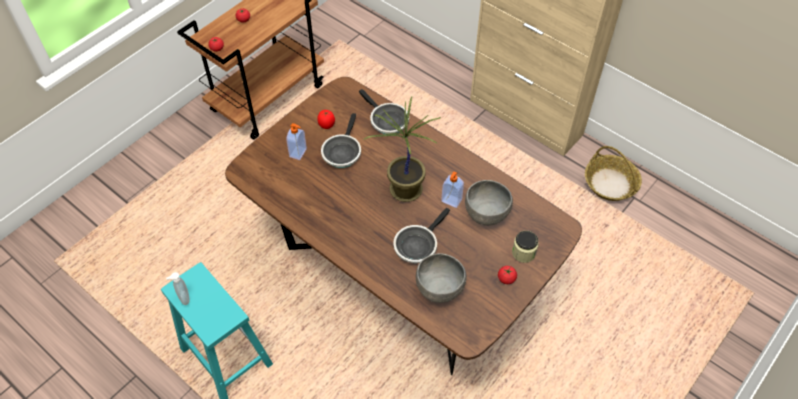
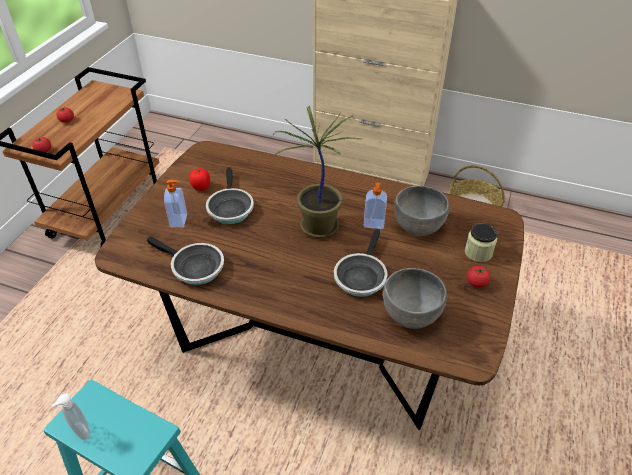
camera: 20 degrees left, 10 degrees down
frying pan [359,89,409,134] -> frying pan moved to [147,236,224,285]

